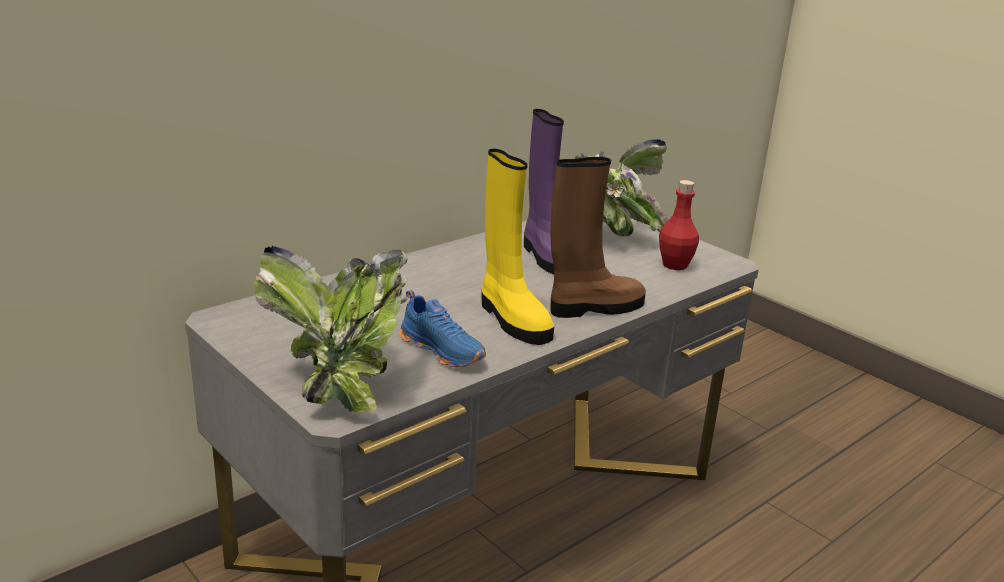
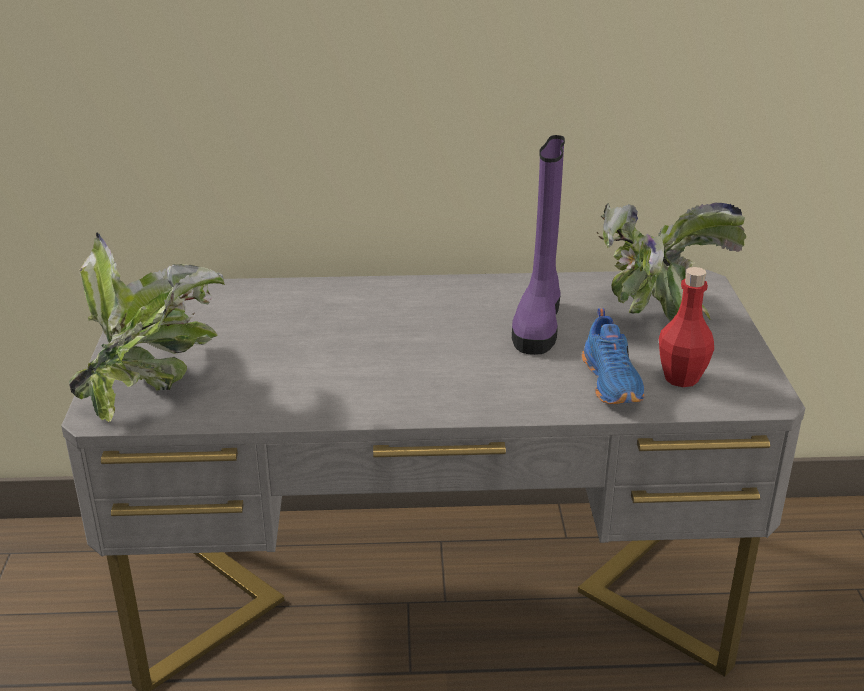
camera: 40 degrees right, 5 degrees up
blue shoe [399,290,486,367] -> blue shoe moved to [582,308,644,404]
yellow boot [481,149,554,345] -> none
brown boot [550,157,646,318] -> none

